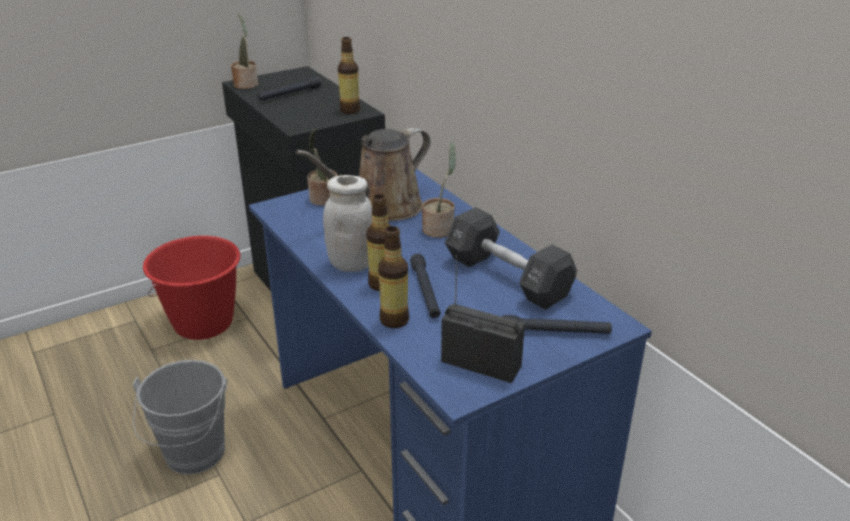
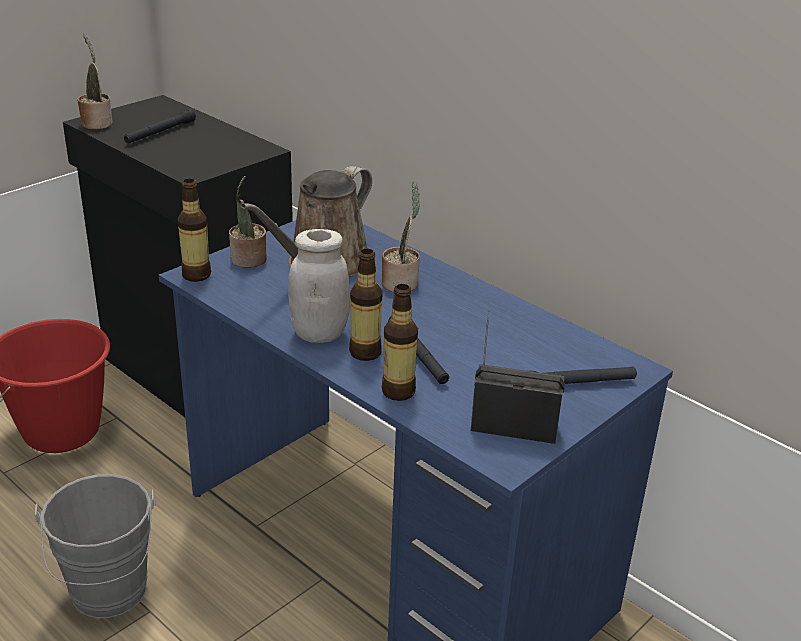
camera: 15 degrees left, 0 degrees up
bottle [338,37,360,114] -> bottle moved to [178,179,211,282]
black dumbbell [445,207,577,310] -> none

